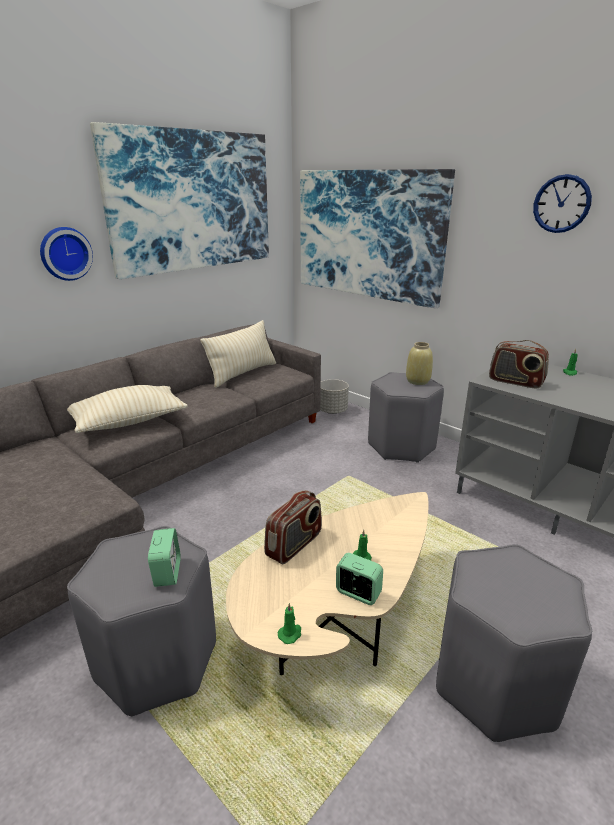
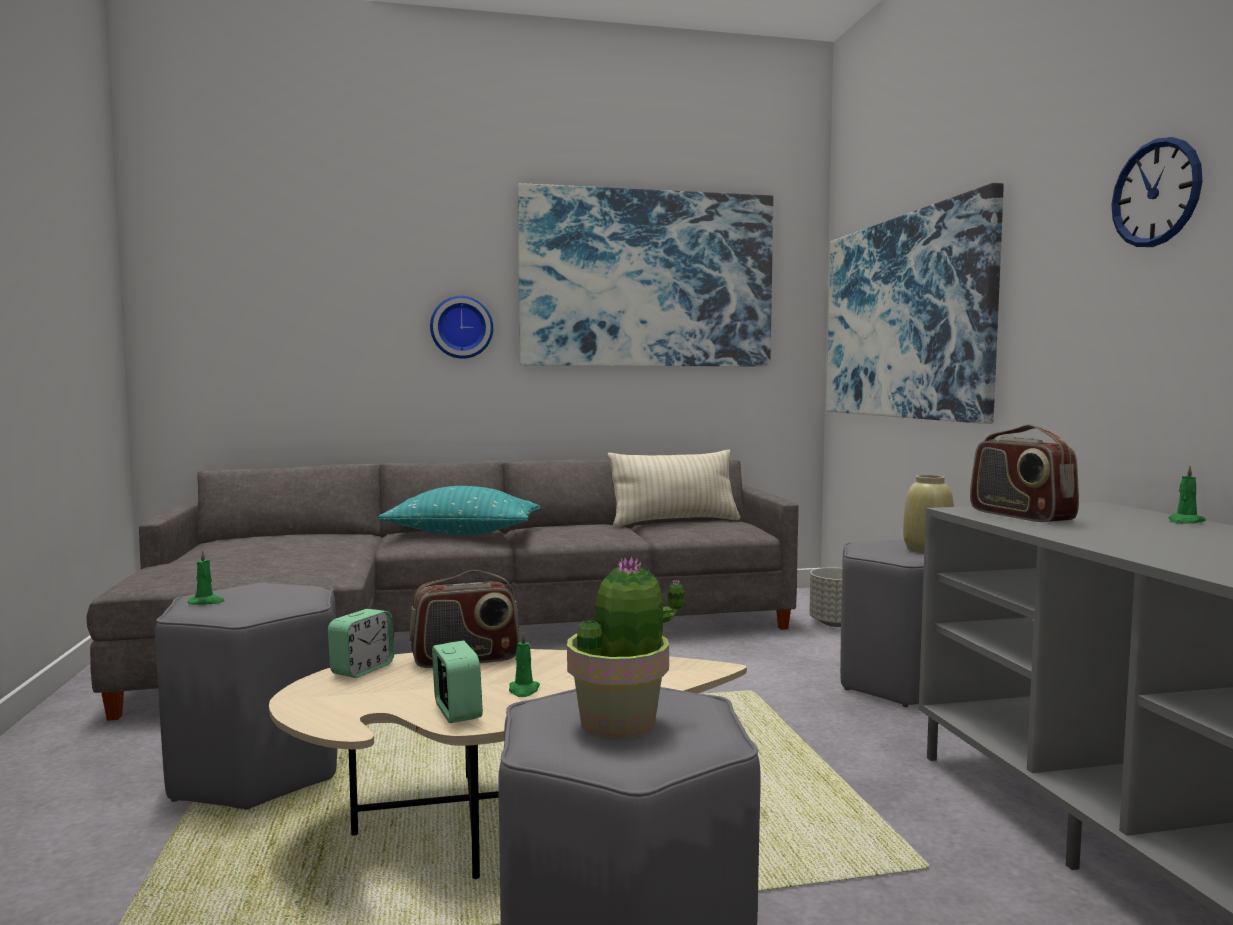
camera: 35 degrees right, 20 degrees down
beige pillow [67,385,187,433] -> turquoise pillow [378,486,541,535]
alarm clock [148,528,181,587] -> alarm clock moved to [328,609,394,678]
green candle [278,603,301,644] -> green candle moved to [188,550,224,605]
none -> potted plant [567,556,684,740]

